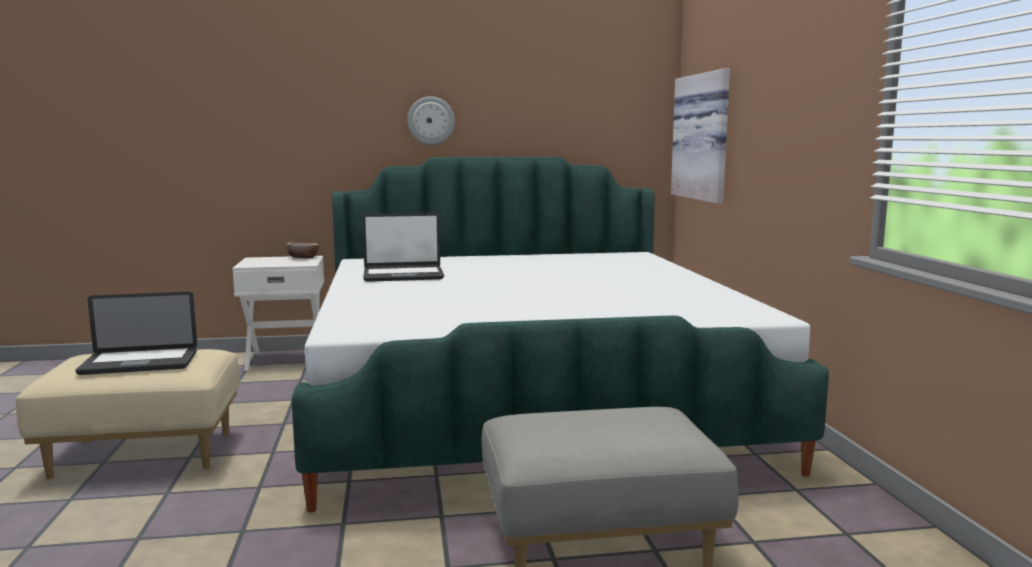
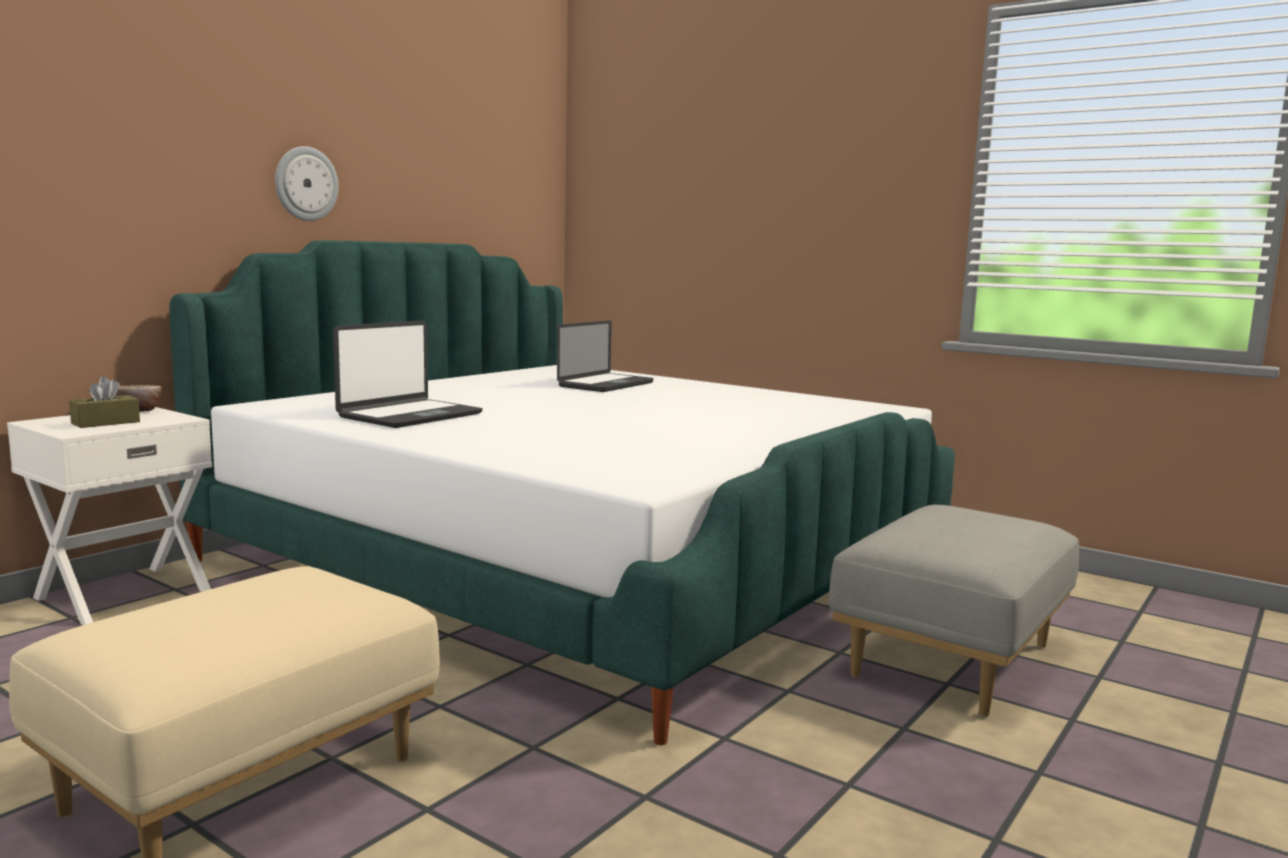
camera: 45 degrees left, 0 degrees up
laptop [76,292,197,375] -> laptop moved to [557,320,653,392]
picture [671,68,730,204] -> none
none -> brown tissue box [69,376,140,428]

